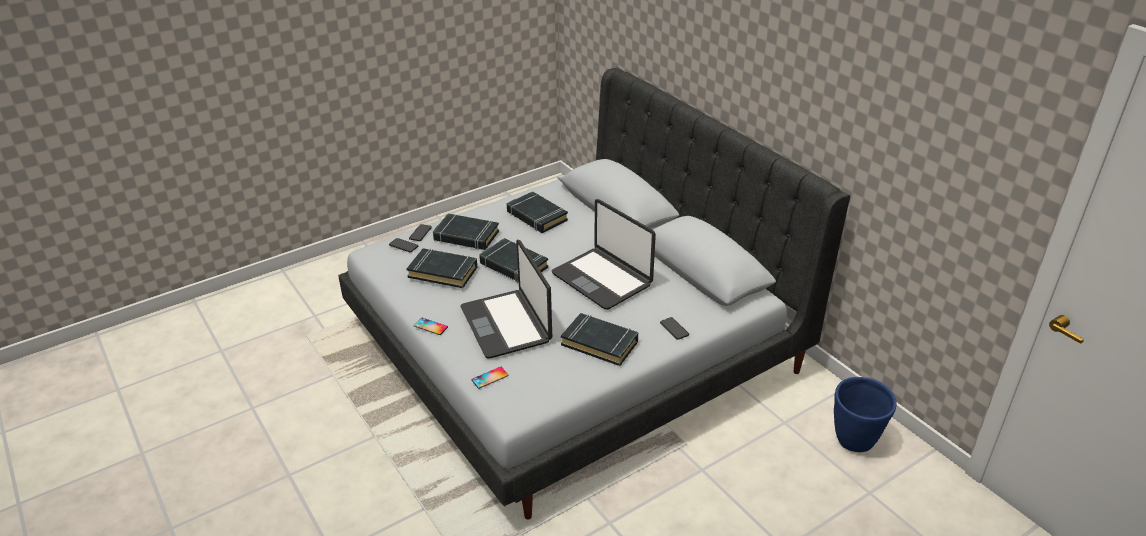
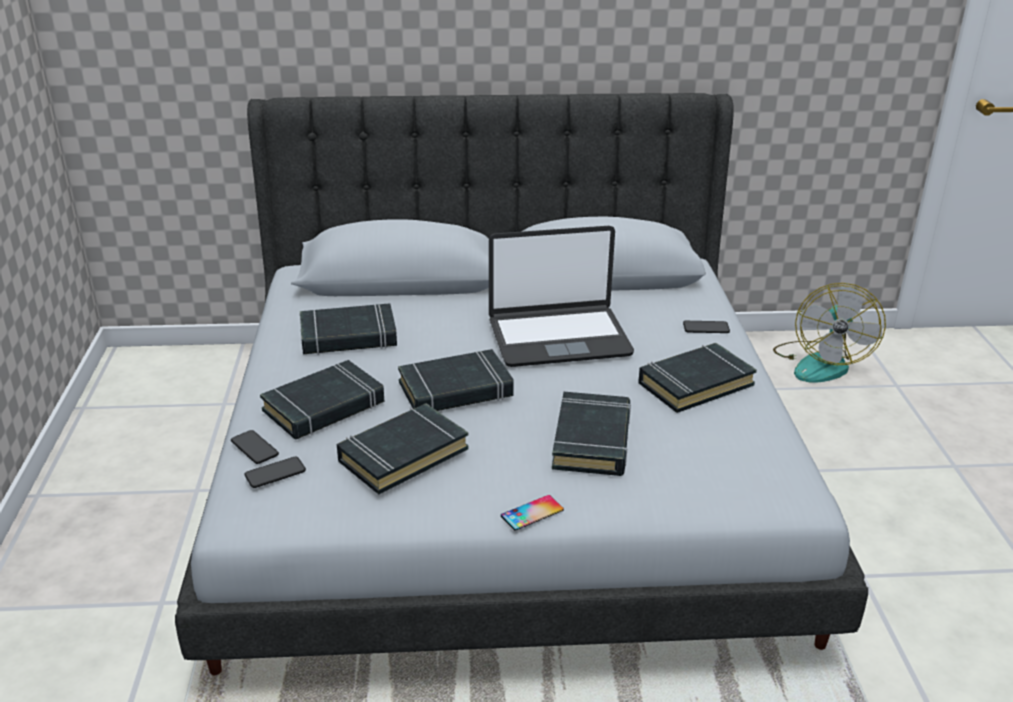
camera: 60 degrees left, 5 degrees down
laptop [461,240,553,359] -> black book [552,392,631,476]
phone [471,367,508,389] -> none
blue planter [834,377,897,452] -> fan [773,283,886,383]

